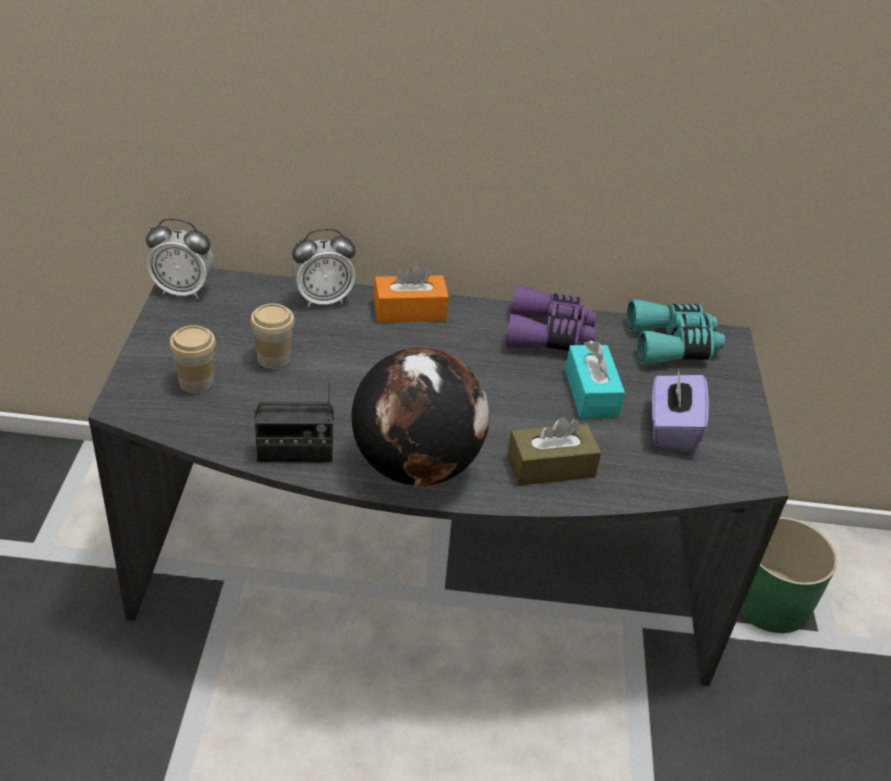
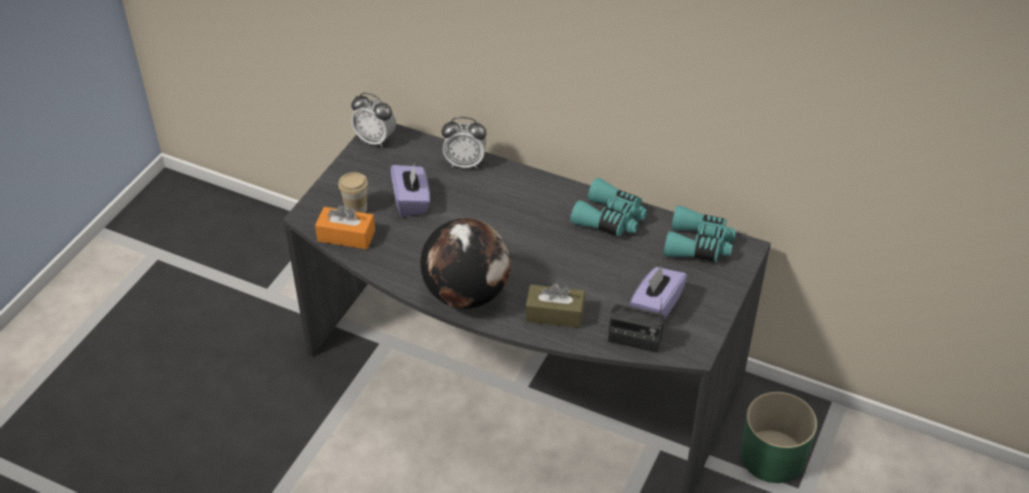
camera: 25 degrees right, 5 degrees up
cup [250,303,295,369] -> purple tissue box [391,165,430,217]
radio [254,373,334,463] -> radio moved to [608,301,665,353]
orange tissue box [374,263,449,323] -> orange tissue box moved to [315,205,375,249]
purple binoculars [505,284,596,351] -> turquoise binoculars [570,178,648,237]
turquoise tissue box [565,340,625,418] -> none

